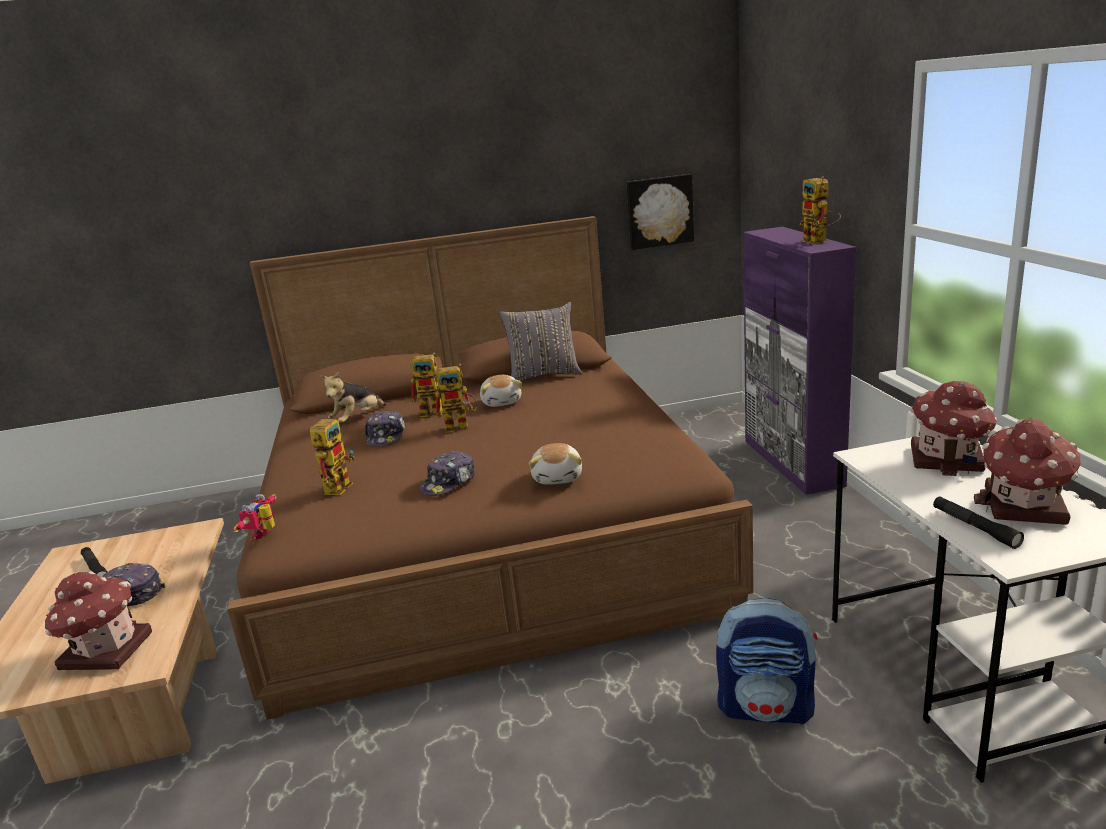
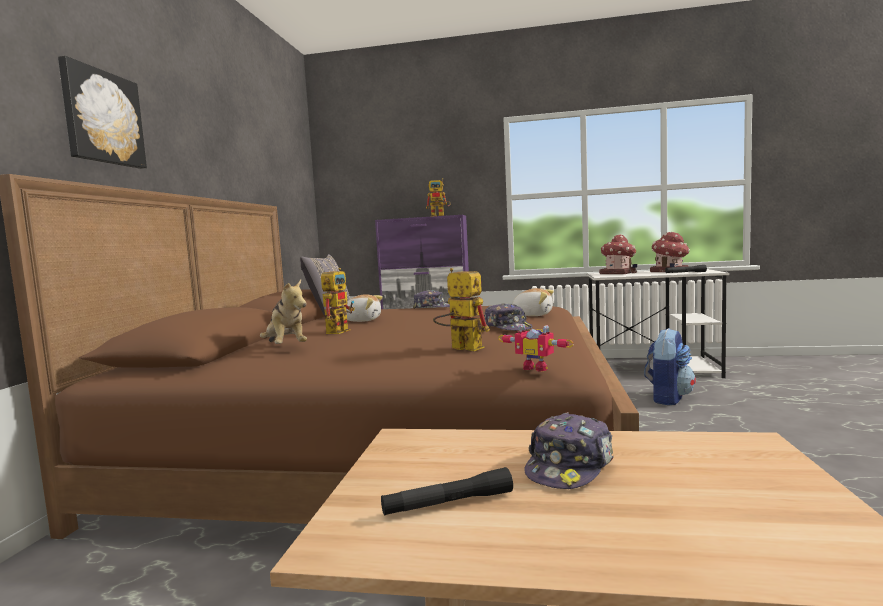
camera: 70 degrees left, 15 degrees down
toy house [45,571,152,670] -> none
cap [364,411,405,447] -> cap moved to [413,290,450,309]
toy robot [435,364,477,433] -> none
picture [627,174,694,250] -> picture moved to [58,56,147,169]

